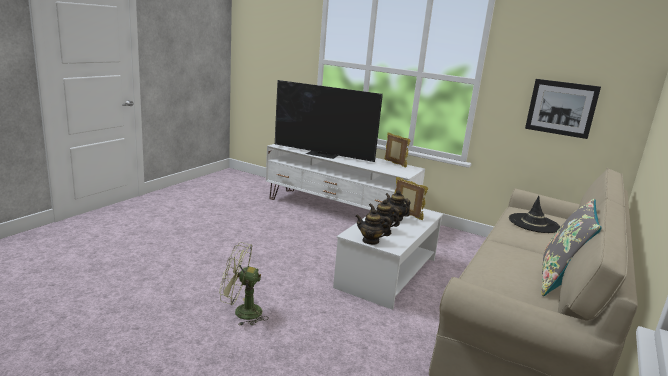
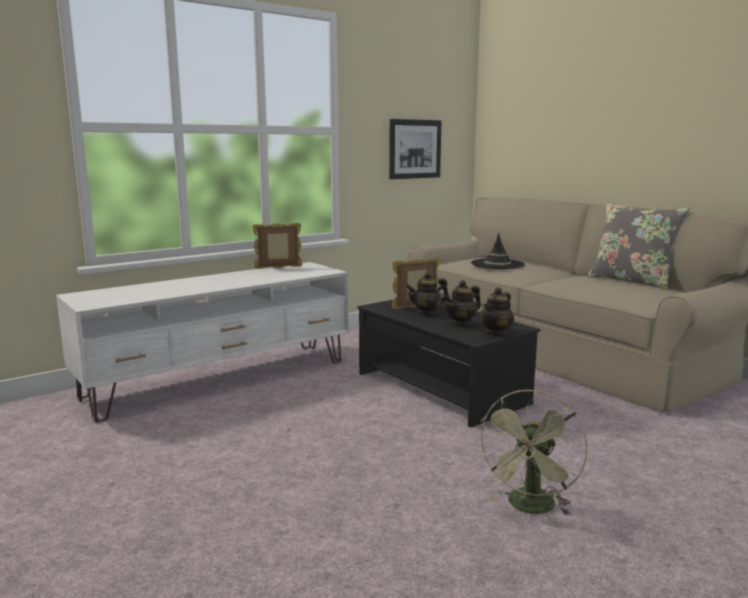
camera: 65 degrees left, 5 degrees down
television [275,80,383,162] -> none
white coffee table [333,208,443,310] -> black coffee table [357,299,541,428]

